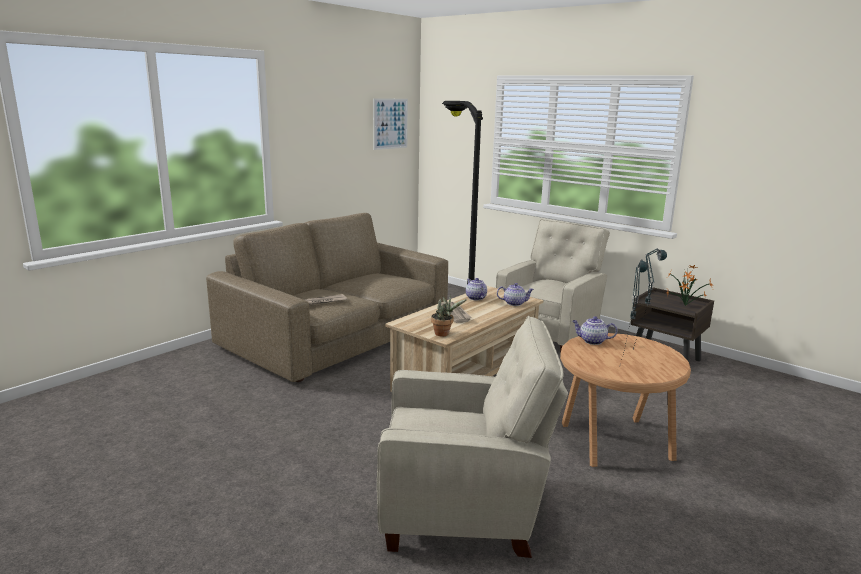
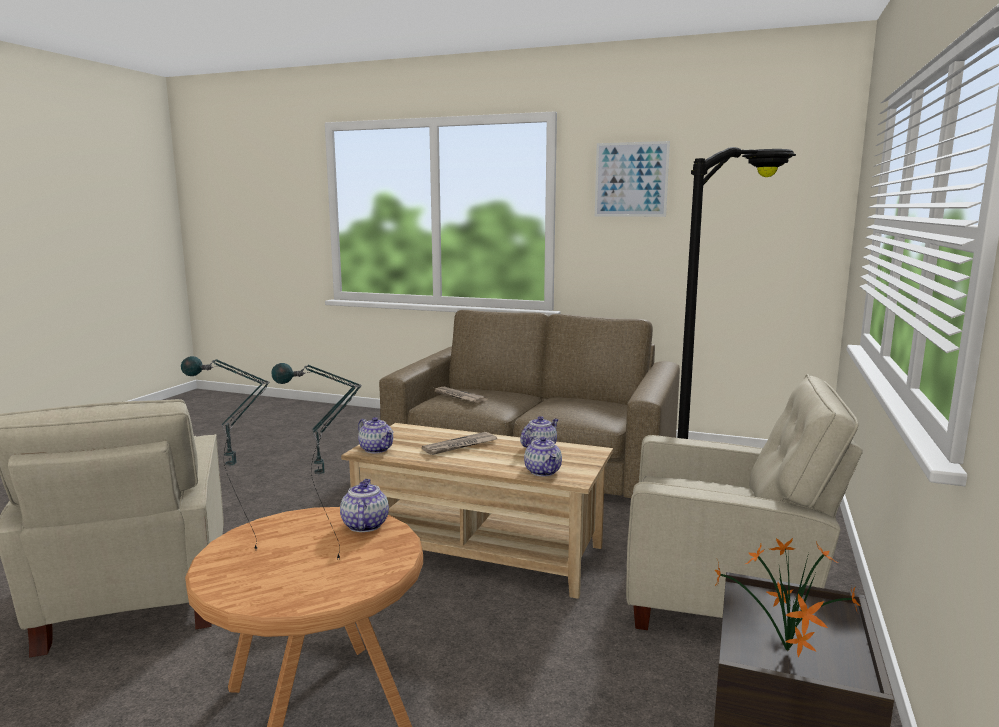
camera: 70 degrees right, 5 degrees down
picture [373,98,408,150] -> picture moved to [595,141,670,217]
potted plant [431,294,467,337] -> teapot [358,417,394,453]

